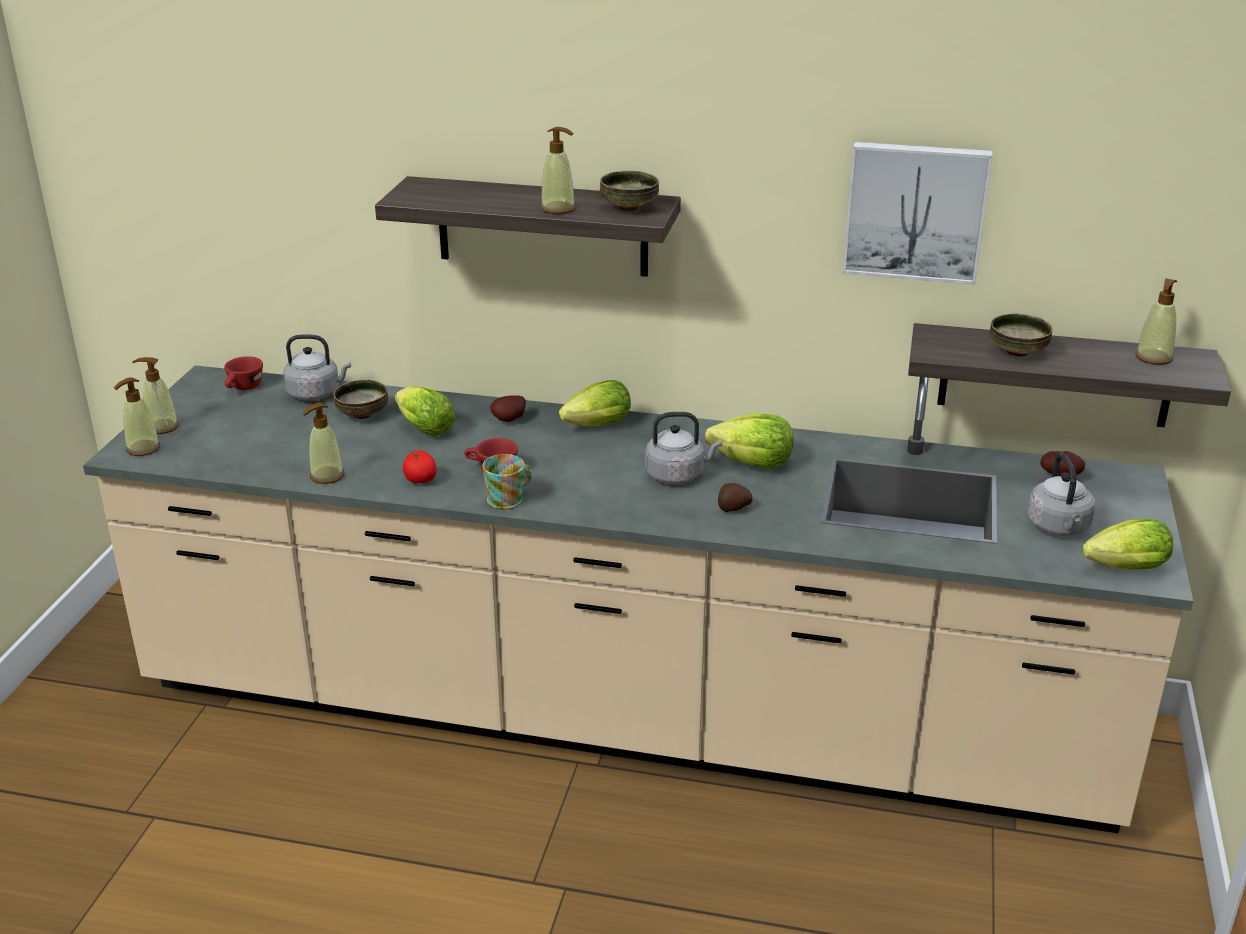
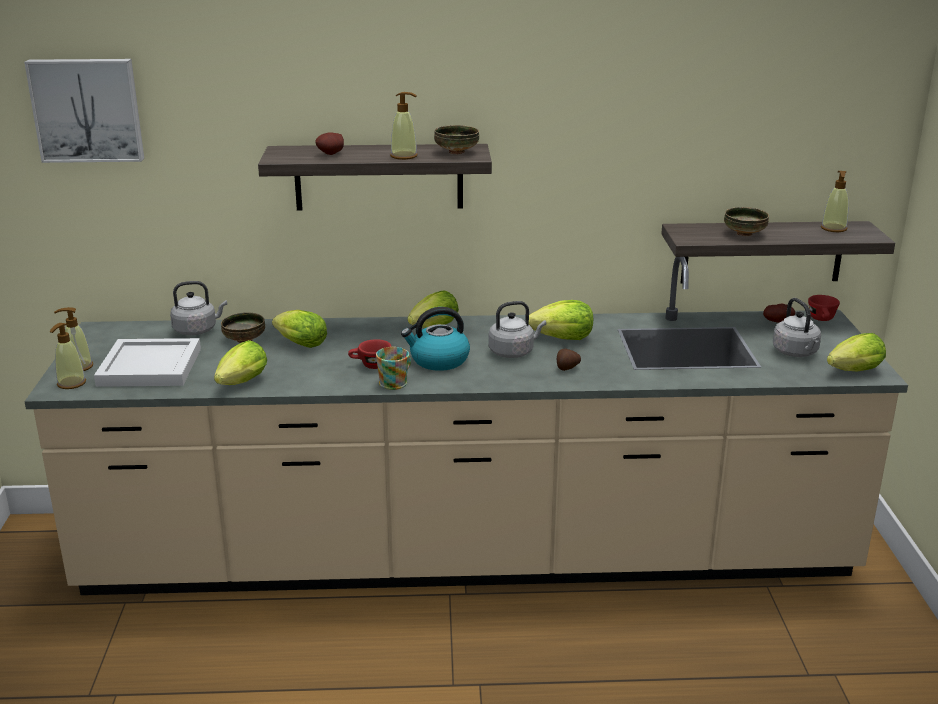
camera: 15 degrees left, 5 degrees down
red cup [224,356,263,390] -> red cup moved to [808,295,840,321]
soap dispenser [302,403,345,484] -> lettuce [214,340,267,385]
tomato [403,451,436,483] -> none
potato [490,395,526,422] -> potato moved to [315,132,344,155]
picture [843,142,993,285] -> picture moved to [24,59,144,163]
none -> white tray [94,338,201,387]
none -> kettle [401,307,470,371]

